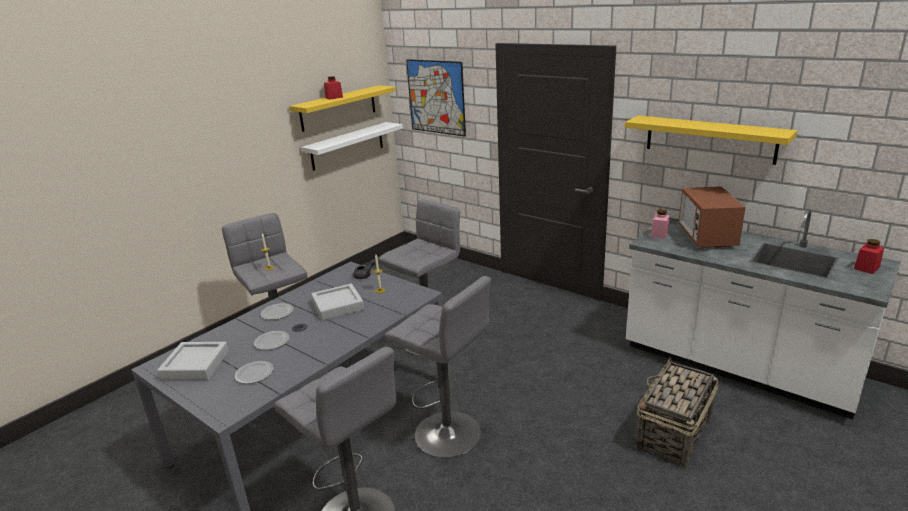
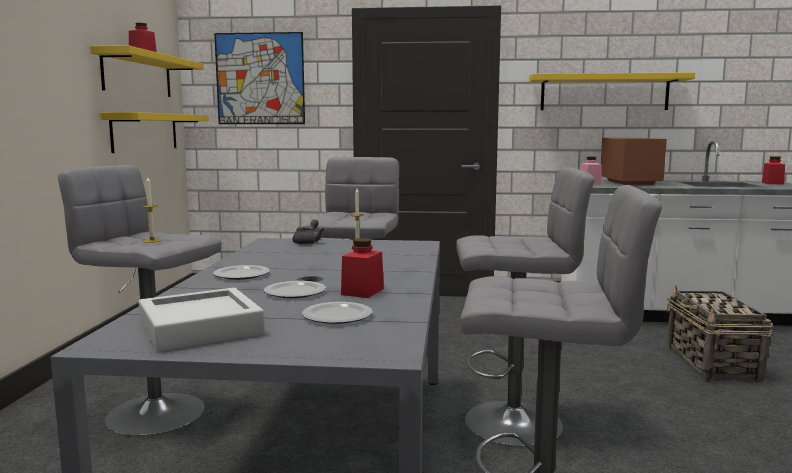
camera: 35 degrees left, 15 degrees down
white shelf [301,122,403,171] -> yellow shelf [100,112,209,153]
grey tray [311,284,364,321] -> none
microwave [679,186,746,248] -> microwave turned 150 degrees counterclockwise [601,138,667,185]
none -> red jar [341,238,384,298]

